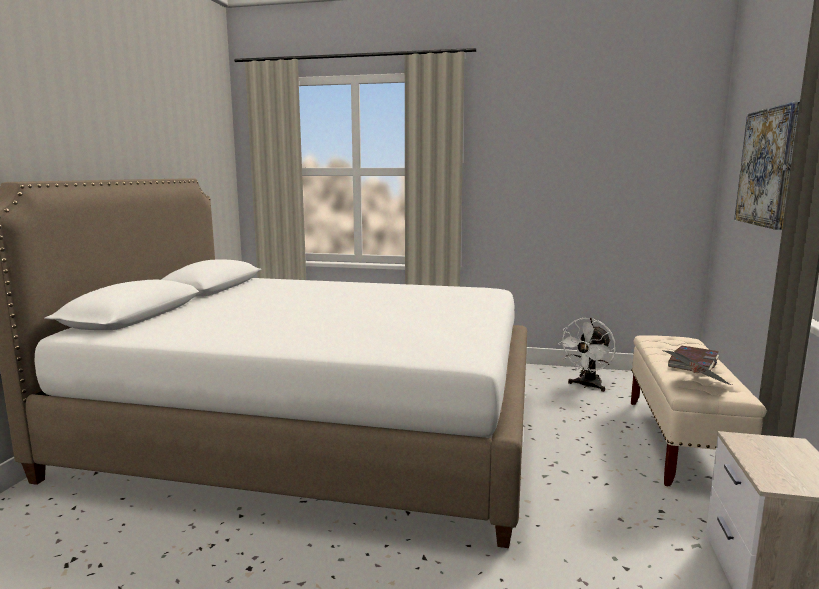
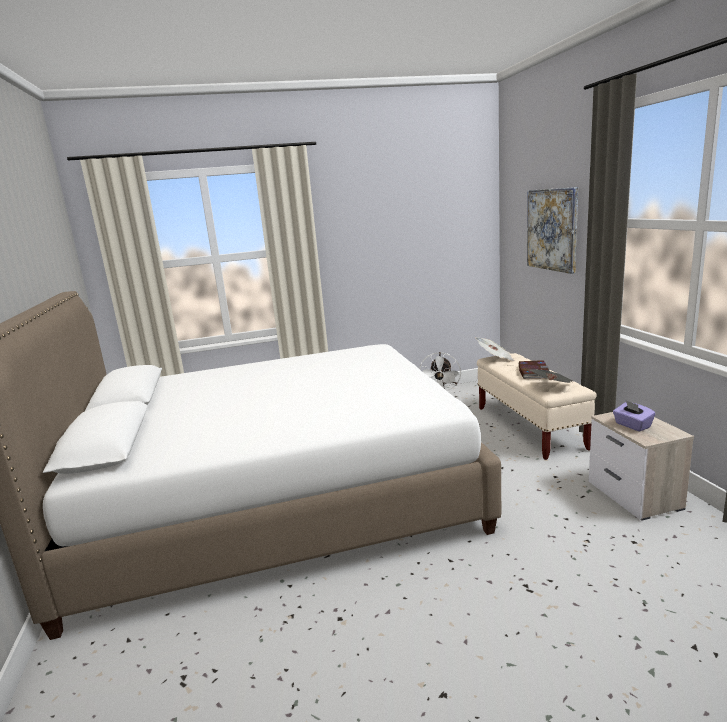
camera: 25 degrees left, 5 degrees up
none -> newspaper [475,337,514,361]
none -> purple tissue box [613,400,656,432]

